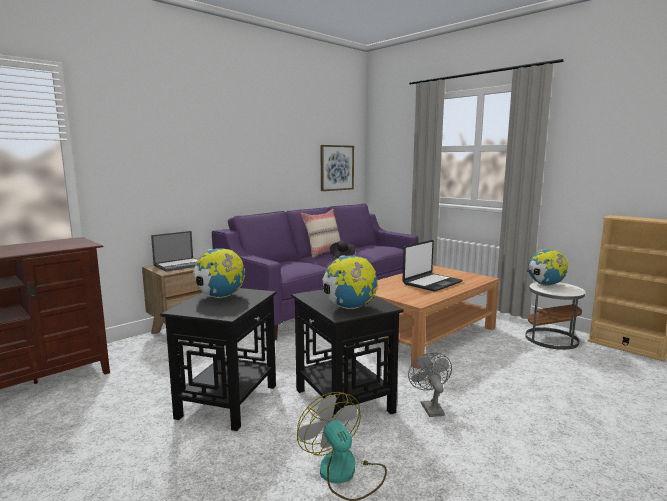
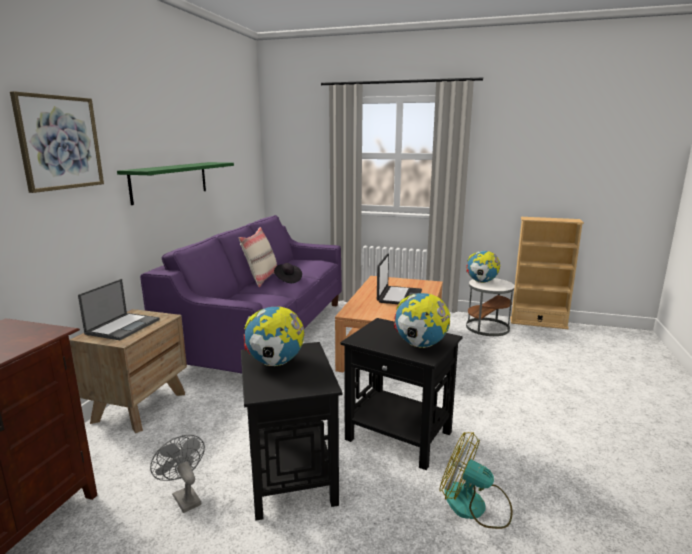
camera: 30 degrees left, 5 degrees up
picture [321,145,354,191] -> picture moved to [10,91,104,193]
grey fan [408,353,452,417] -> grey fan moved to [150,435,205,513]
none -> green shelf [117,162,234,205]

